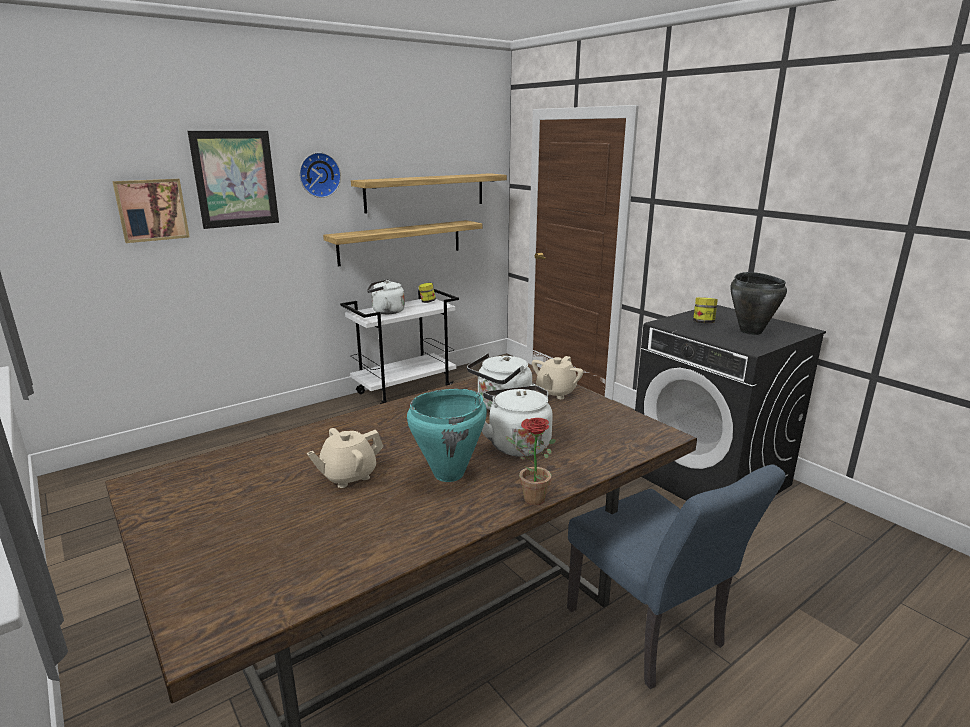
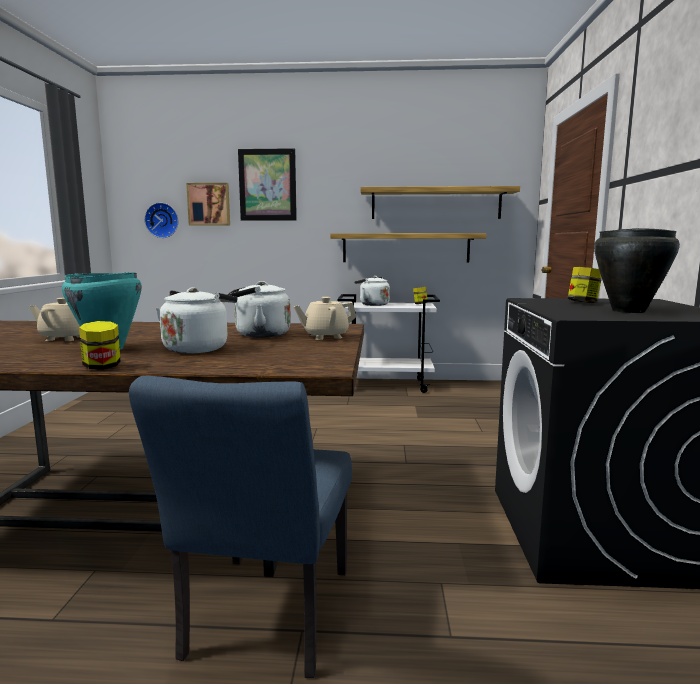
camera: 40 degrees right, 10 degrees down
wall clock [299,152,341,198] -> wall clock moved to [144,202,179,238]
potted plant [506,418,556,505] -> jar [79,321,120,370]

